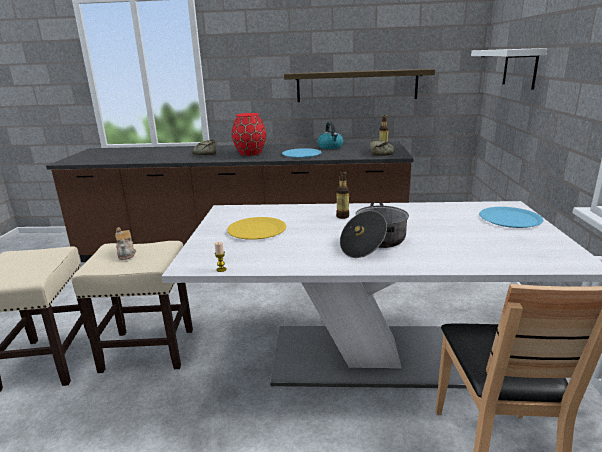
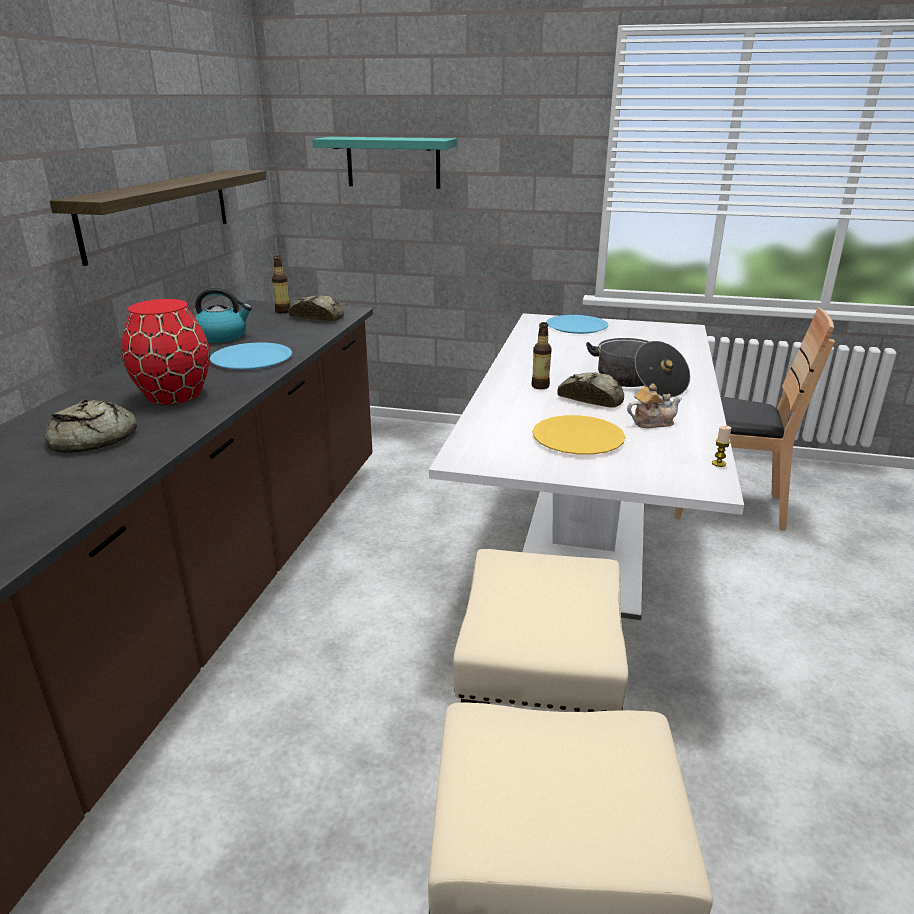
camera: 80 degrees left, 5 degrees up
teapot [115,227,136,260] -> teapot moved to [627,384,682,428]
white shelf [471,48,547,90] -> turquoise shelf [312,137,457,189]
none -> bread [557,373,624,408]

